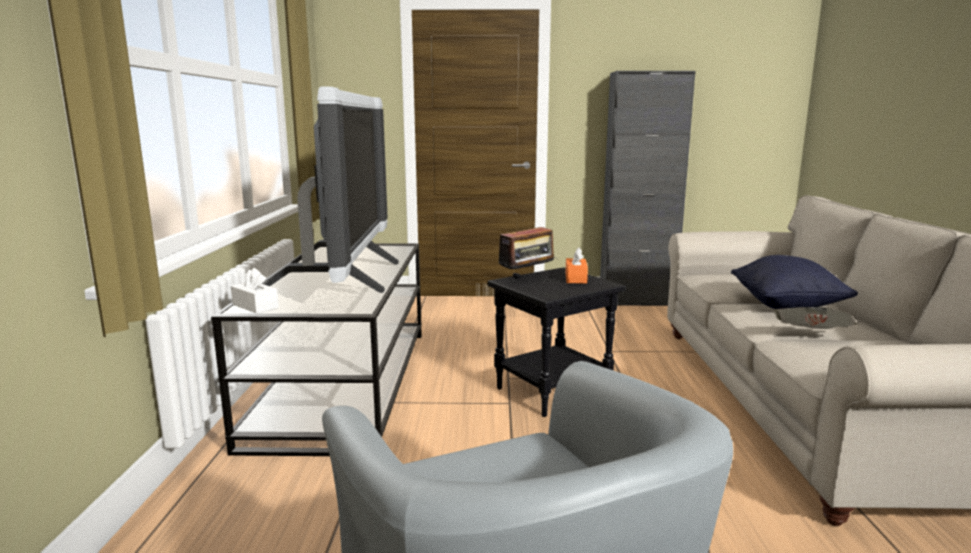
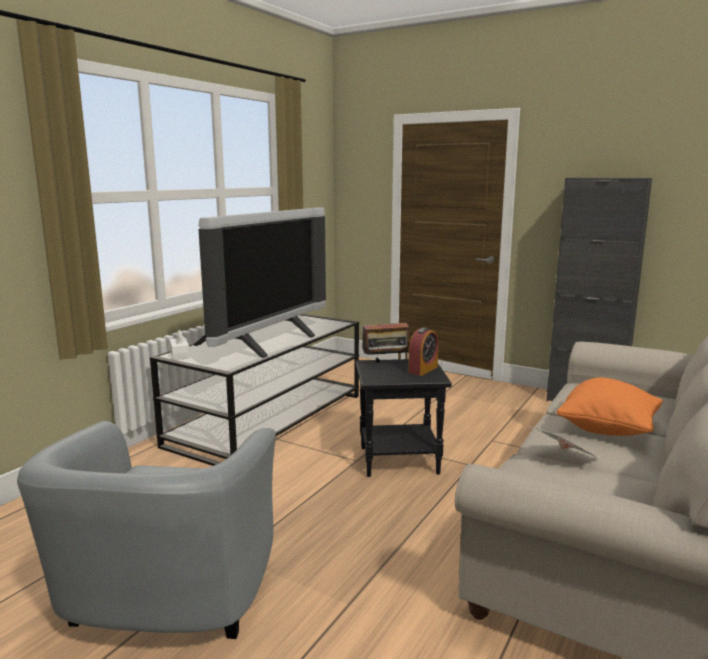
camera: 30 degrees right, 0 degrees up
orange tissue box [565,247,588,284] -> alarm clock [408,327,438,376]
black pillow [731,255,858,309] -> orange pillow [556,377,663,436]

